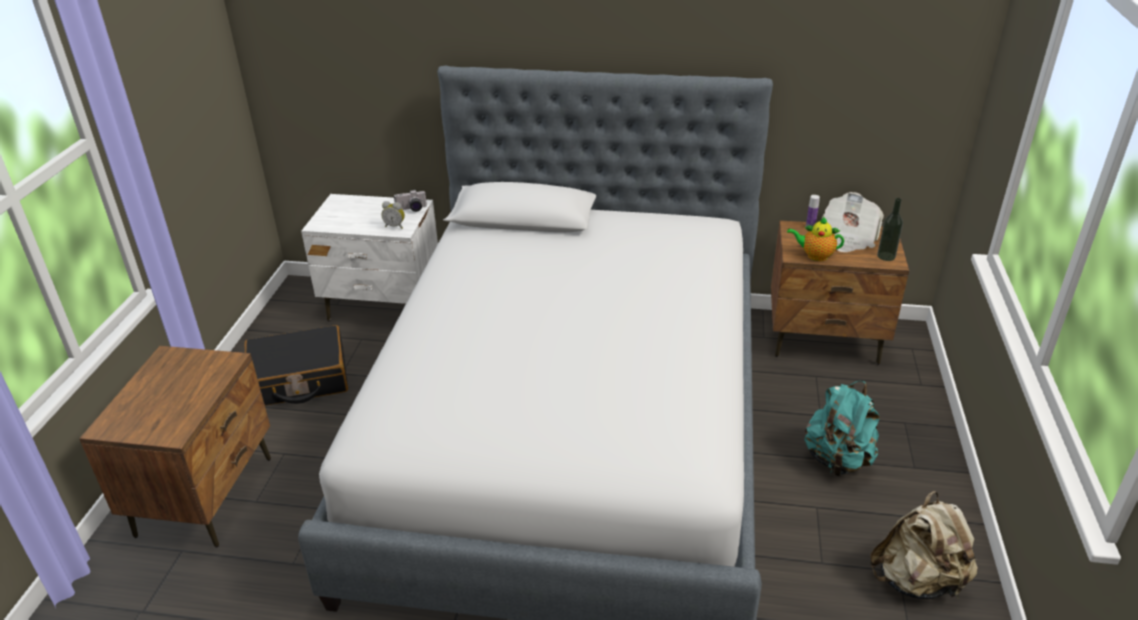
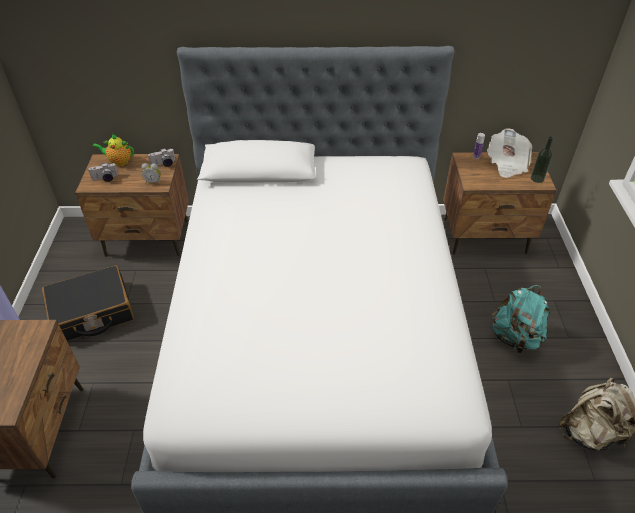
camera: 10 degrees left, 10 degrees up
white nightstand [301,194,438,321] -> brown nightstand [75,154,189,257]
teapot [787,217,844,261] -> teapot moved to [92,134,134,166]
none -> camera [88,163,118,182]

